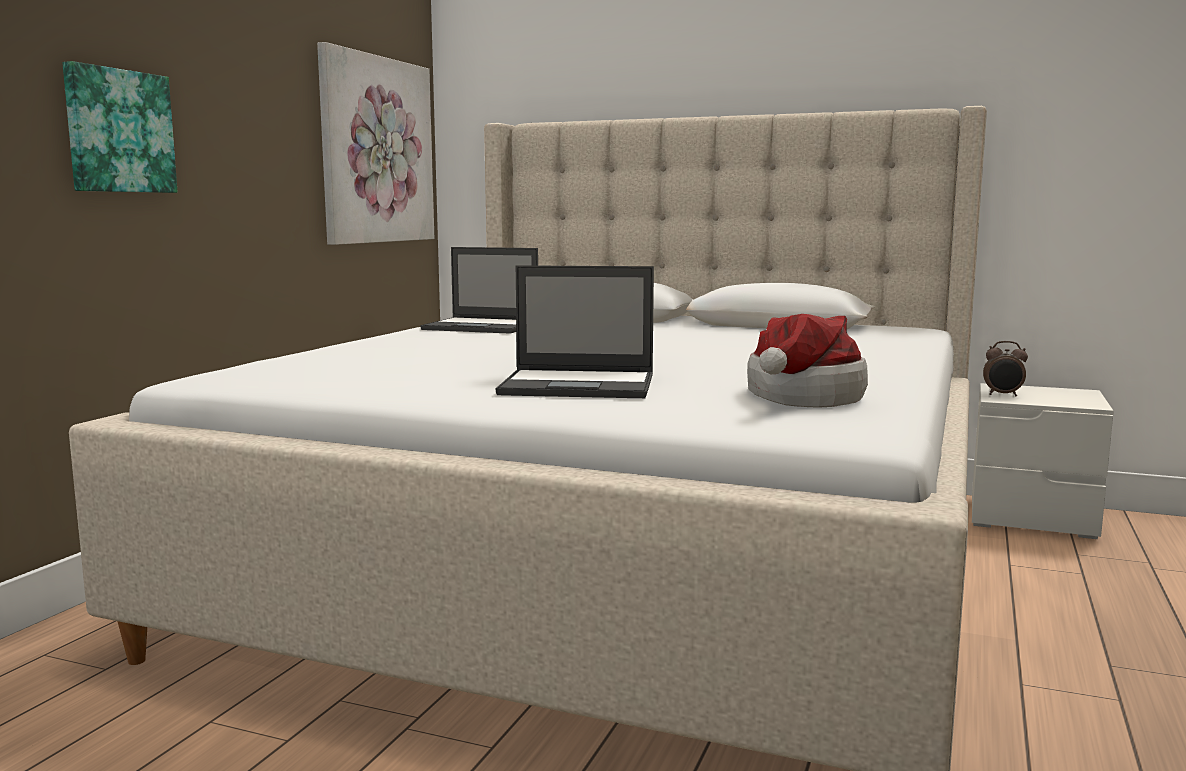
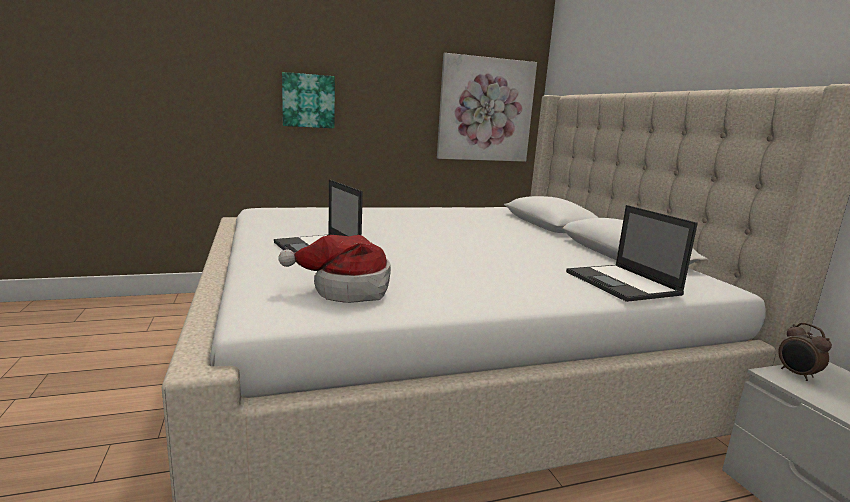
camera: 50 degrees right, 5 degrees up
laptop [421,247,538,334] -> laptop moved to [566,205,698,302]

